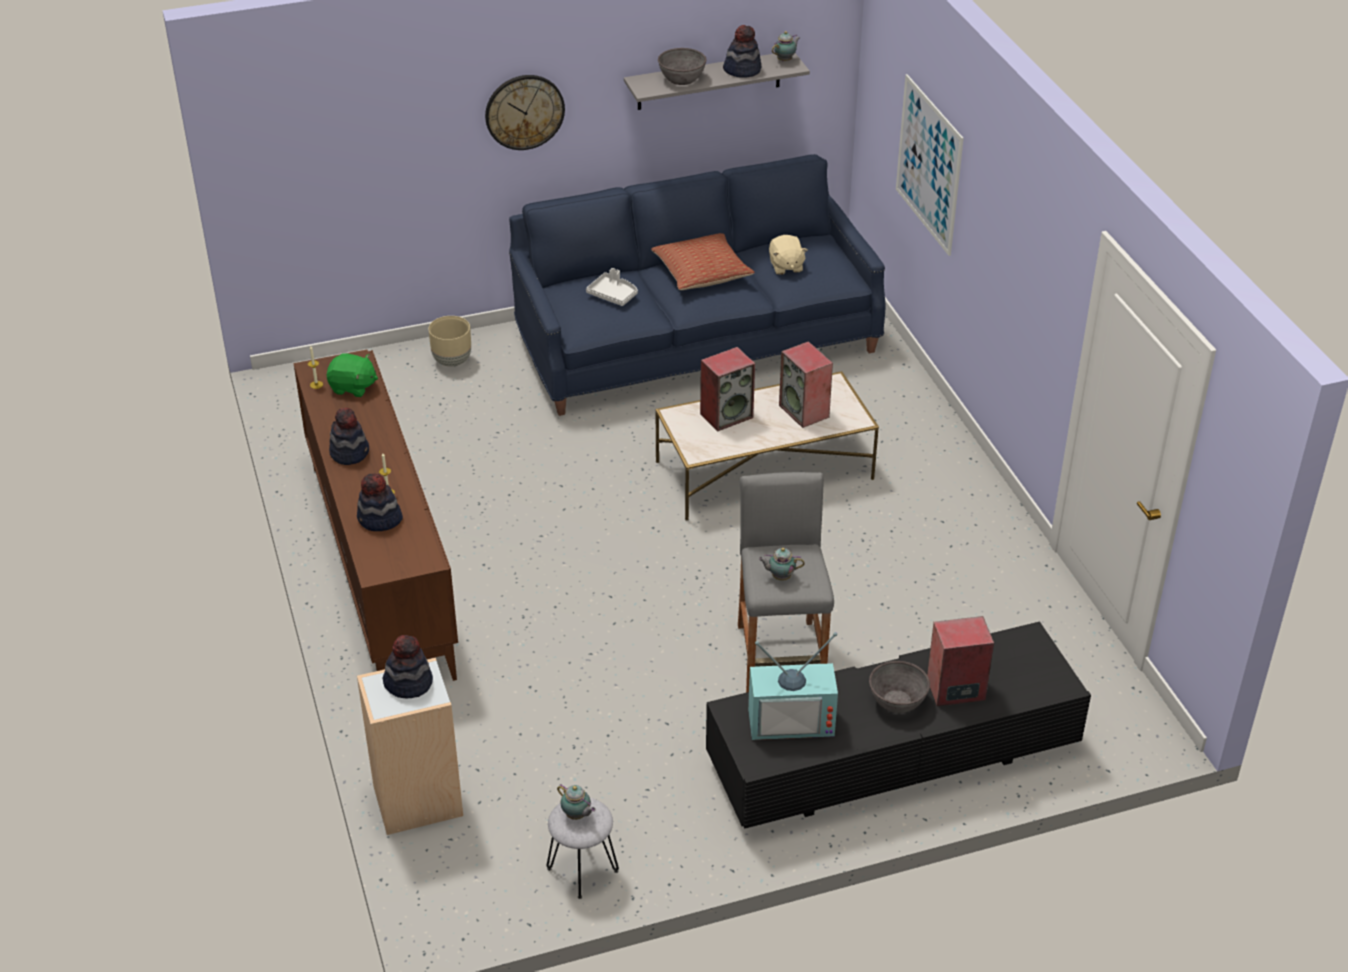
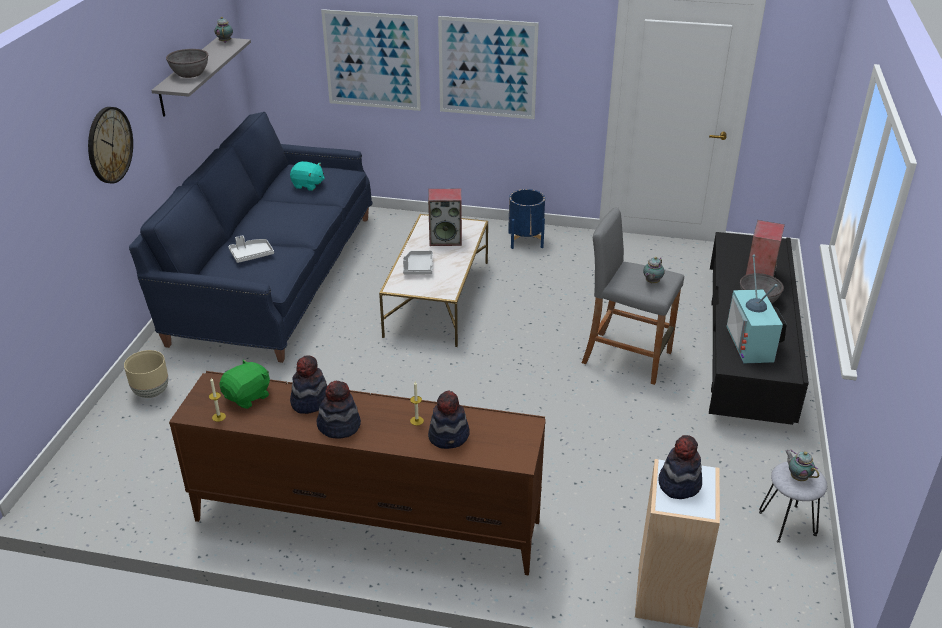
camera: 60 degrees left, 5 degrees down
teapot [557,784,596,820] -> teapot turned 105 degrees counterclockwise [785,450,819,481]
pillow [651,233,755,290] -> none
speaker [700,347,755,432] -> grey tray [403,251,433,275]
hat [723,25,761,78] -> hat moved to [290,355,327,414]
television [748,632,838,740] -> television turned 150 degrees clockwise [726,254,787,363]
beige plush toy [769,235,807,275] -> turquoise plush toy [290,161,325,191]
none -> picture [438,16,539,119]
none -> blue planter [508,189,545,249]

